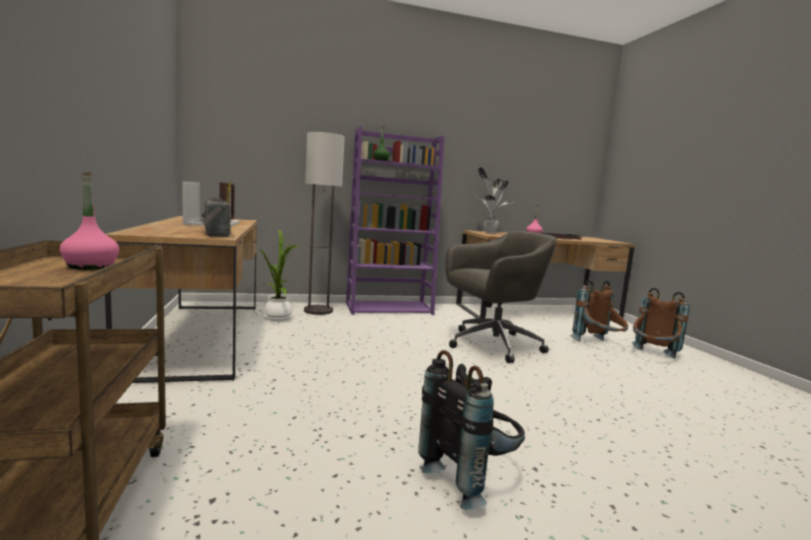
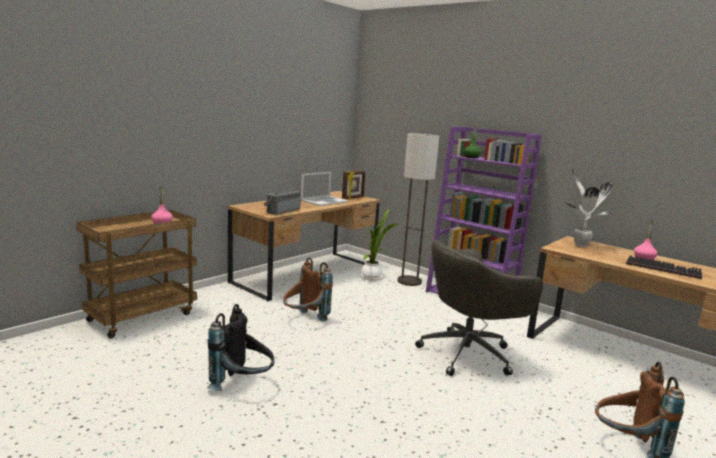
camera: 55 degrees right, 5 degrees up
grey office chair [446,231,557,363] -> grey office chair turned 120 degrees clockwise [415,240,543,376]
brown backpack [570,280,628,342] -> brown backpack moved to [283,257,333,321]

